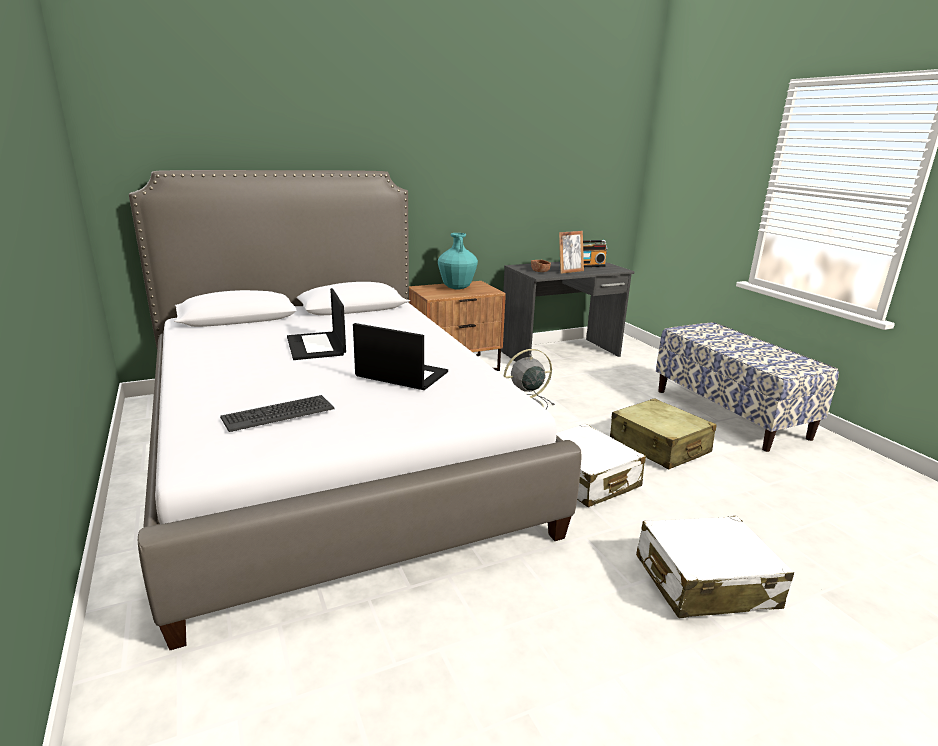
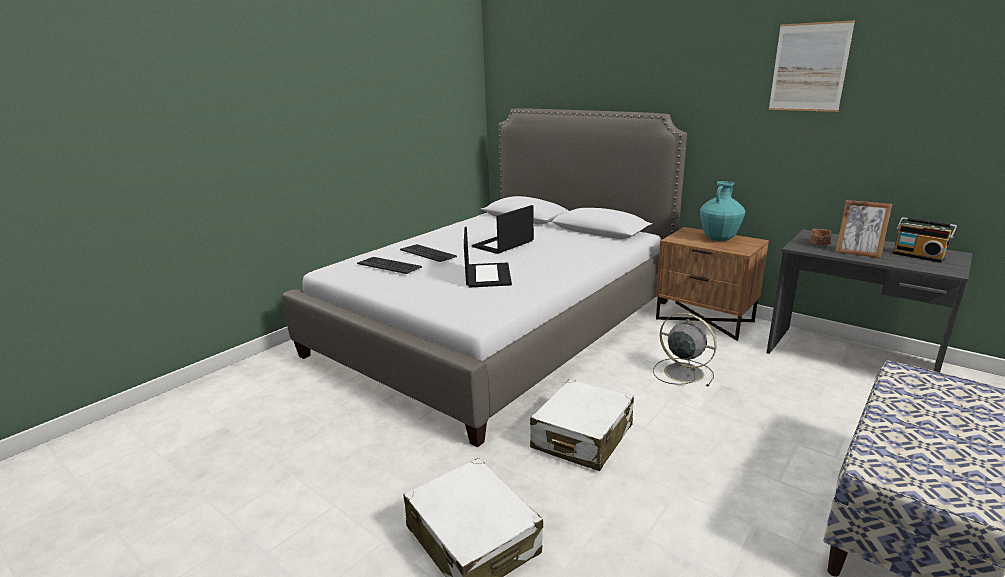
camera: 65 degrees right, 0 degrees up
beige suitcase [610,398,717,469] -> none
none -> keyboard [400,244,457,262]
none -> picture [769,20,855,112]

